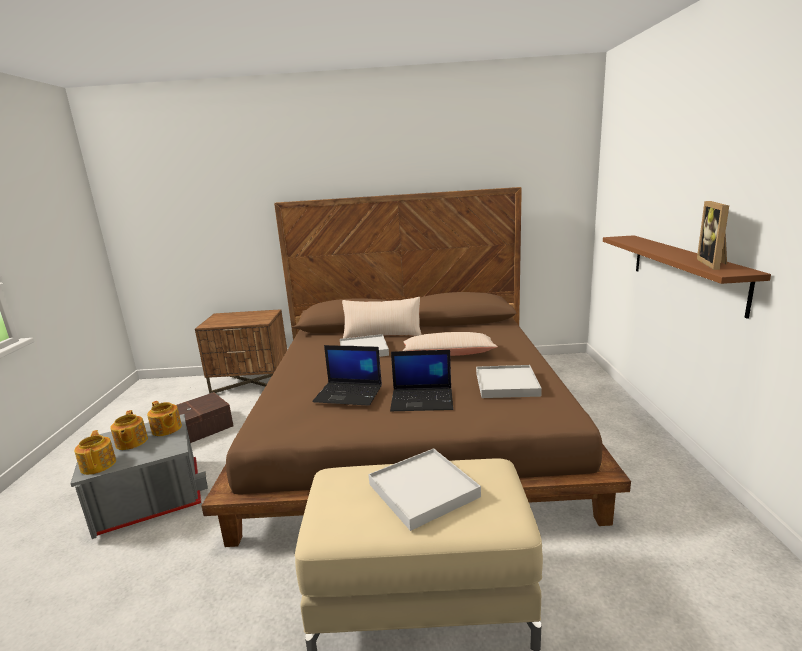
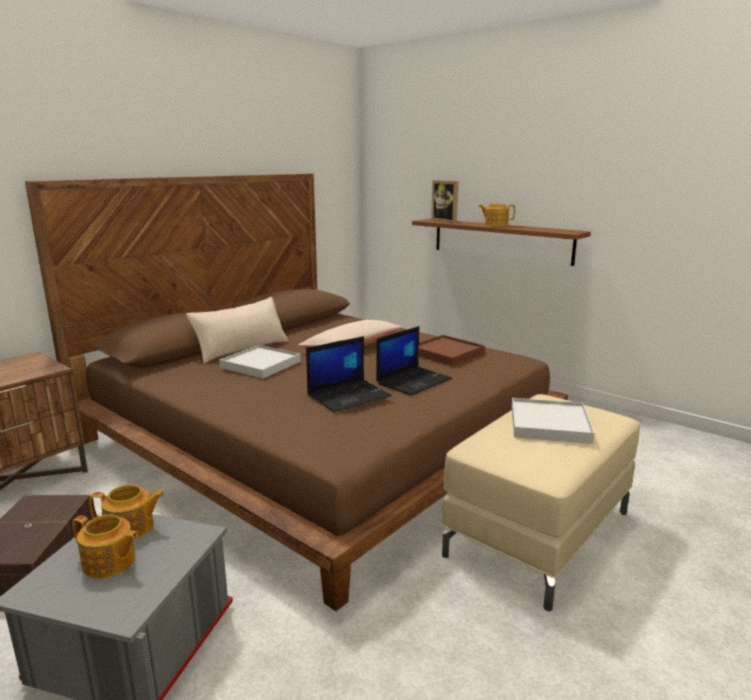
camera: 50 degrees left, 0 degrees up
teapot [74,430,116,475] -> teapot moved to [479,204,515,227]
white tray [476,365,542,398] -> brown tray [419,335,485,366]
picture frame [697,201,729,270] -> picture frame moved to [431,180,459,223]

